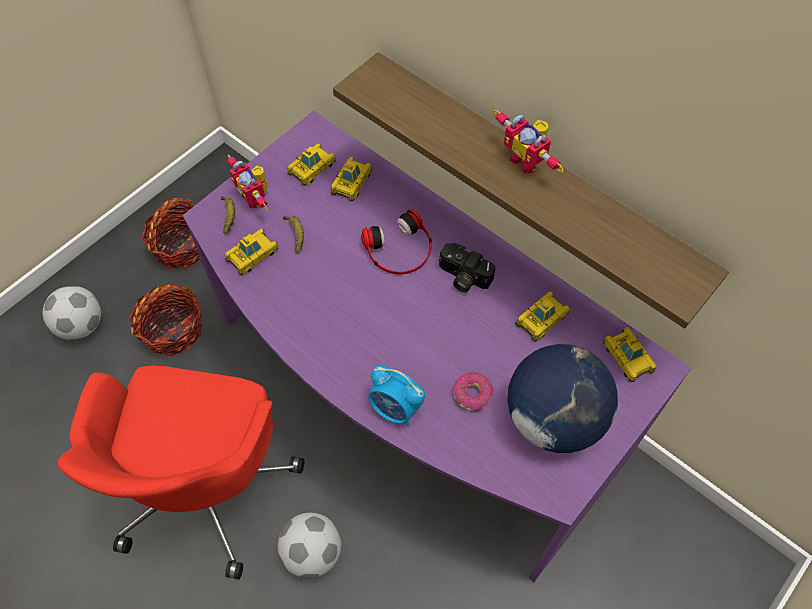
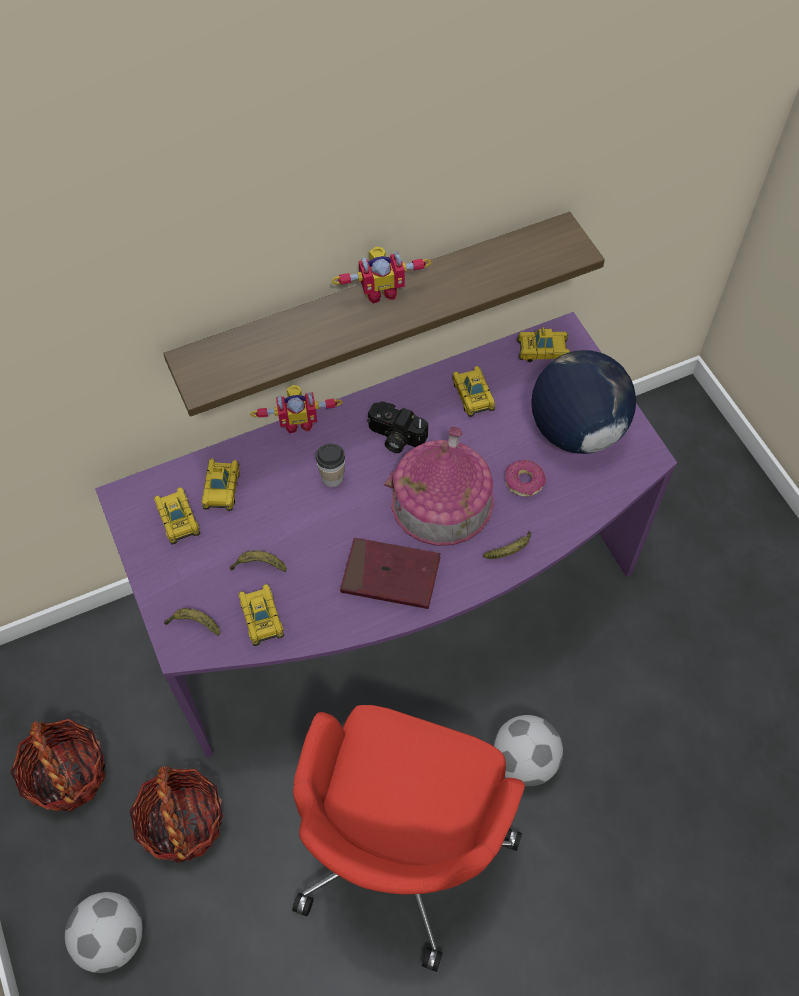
camera: 65 degrees left, 0 degrees up
red office chair [57,366,304,579] -> red office chair turned 75 degrees clockwise [292,705,525,972]
toy robot [227,155,268,210] -> toy robot moved to [250,385,343,434]
toy car [331,157,372,201] -> toy car turned 135 degrees counterclockwise [202,459,240,511]
headphones [361,209,432,275] -> cup [316,444,345,487]
alarm clock [368,365,425,426] -> banana [483,531,531,559]
camera [439,243,496,292] -> camera turned 60 degrees clockwise [367,401,428,453]
none -> red book [340,538,440,609]
none -> toy house [384,427,494,546]

